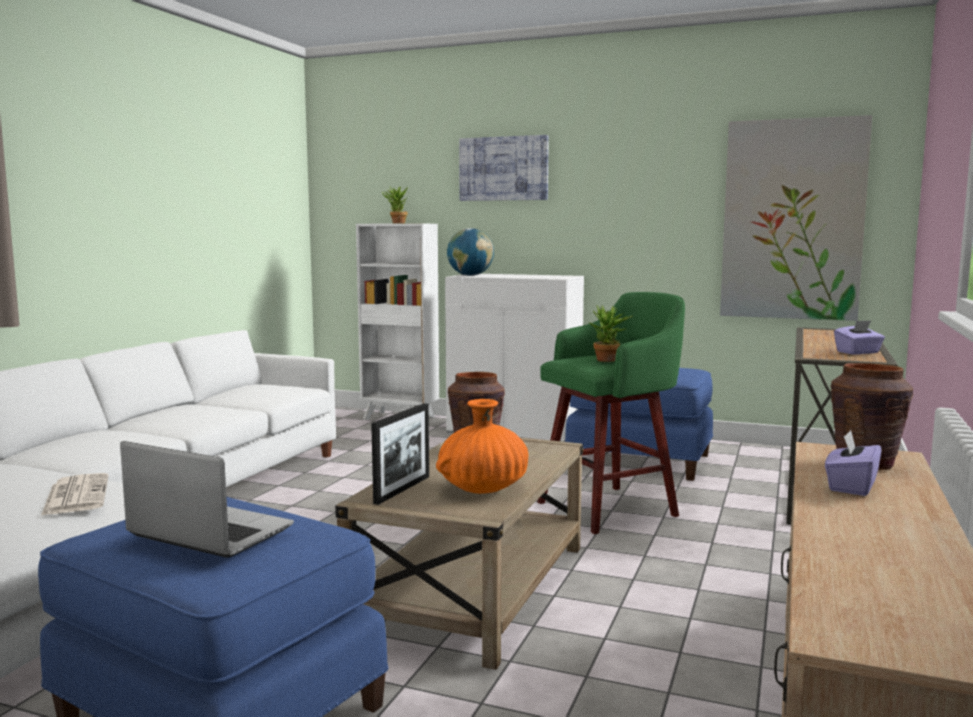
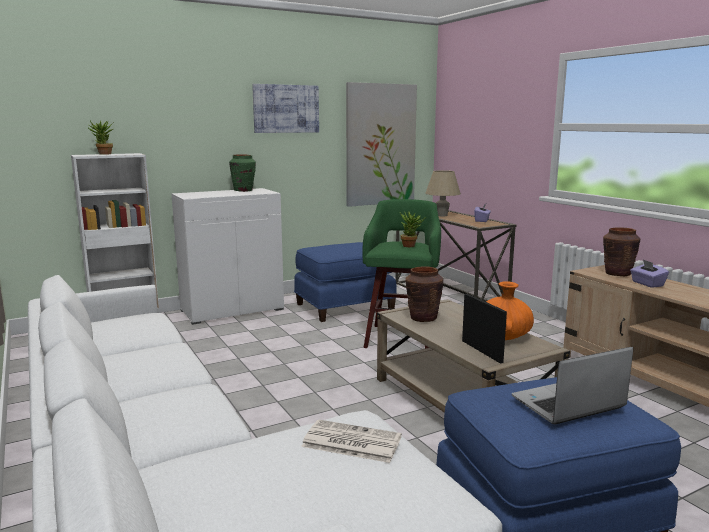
camera: 50 degrees left, 5 degrees up
globe [447,228,494,276] -> none
picture [459,135,549,201] -> picture moved to [252,84,319,133]
none -> green vase [229,154,256,192]
none -> beige table lamp [425,170,461,217]

